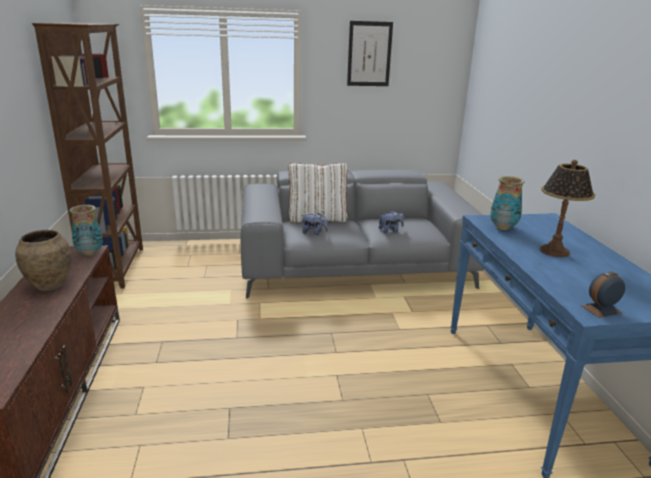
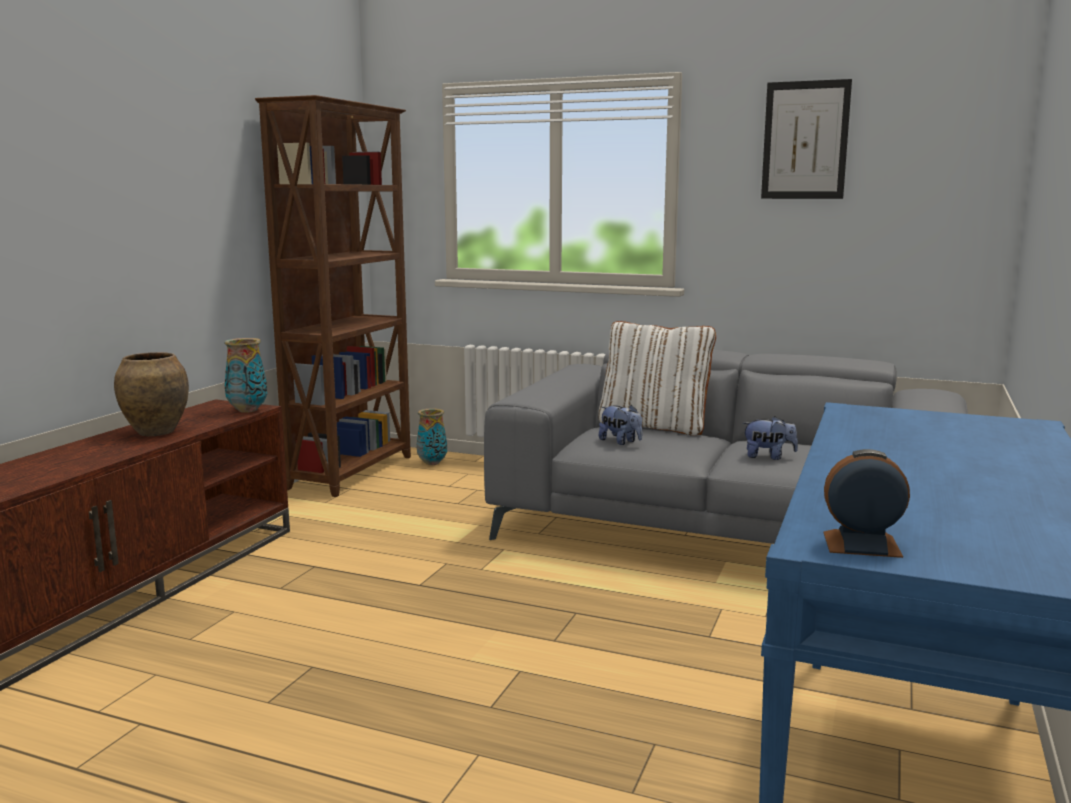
camera: 30 degrees right, 10 degrees down
vase [490,176,525,230] -> vase moved to [417,408,447,465]
table lamp [540,160,595,257] -> none

